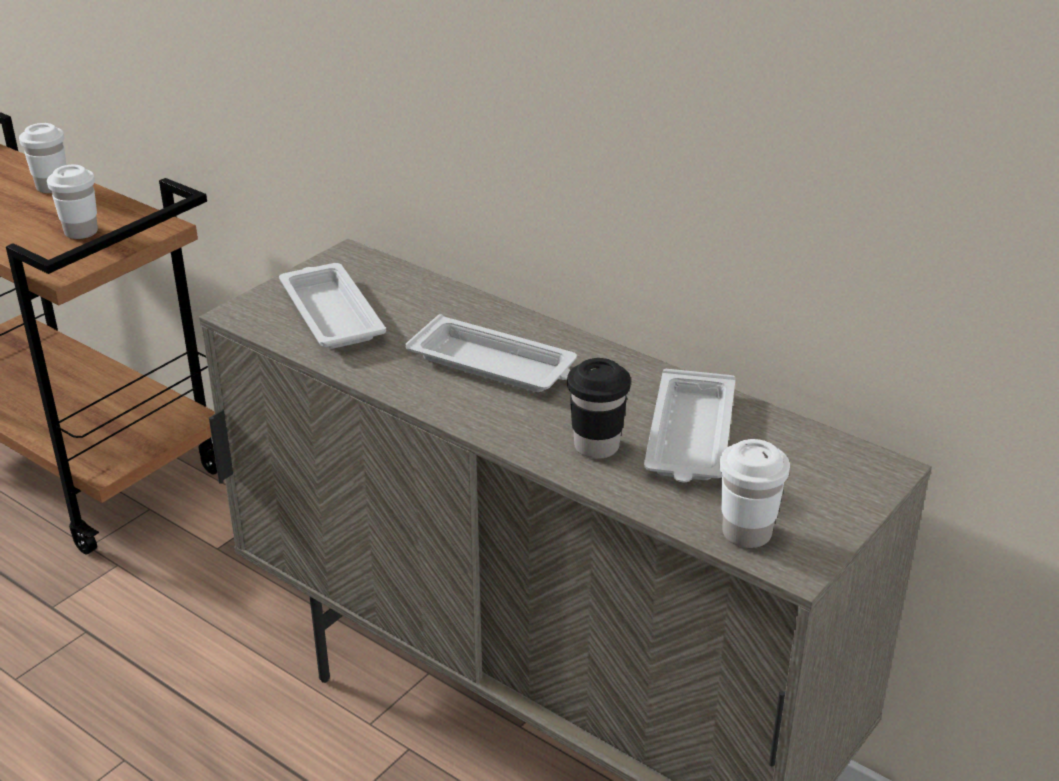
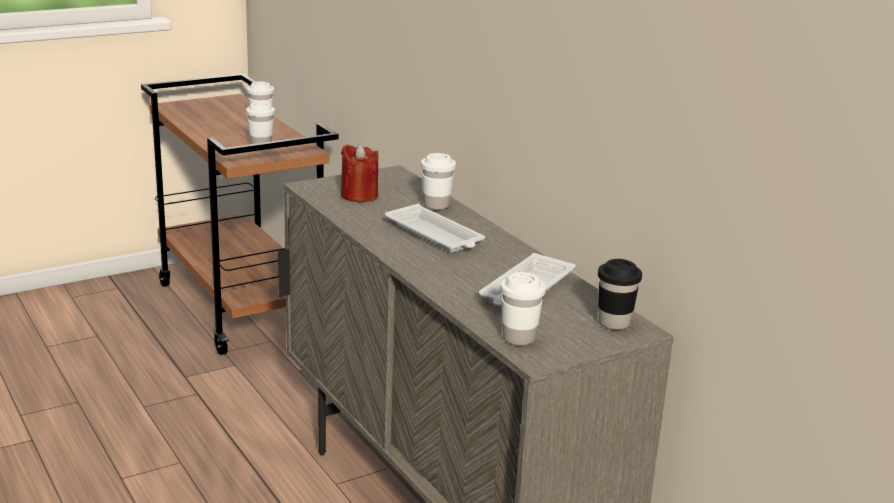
camera: 20 degrees right, 10 degrees down
white tray [279,263,386,349] -> red candle [341,144,378,202]
black cup [567,358,631,459] -> black cup moved to [598,259,642,330]
none -> white cup [421,153,456,210]

